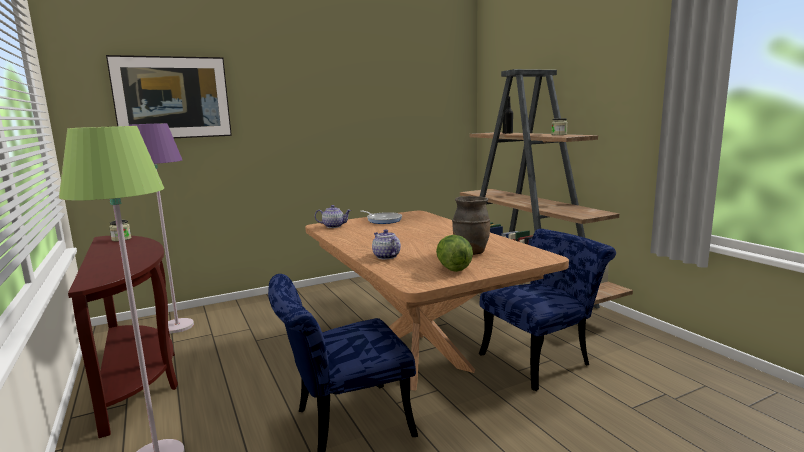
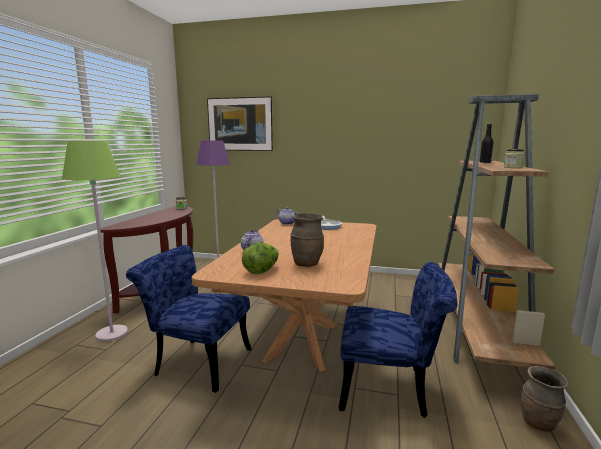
camera: 40 degrees right, 0 degrees up
none -> brown vase [521,366,568,432]

